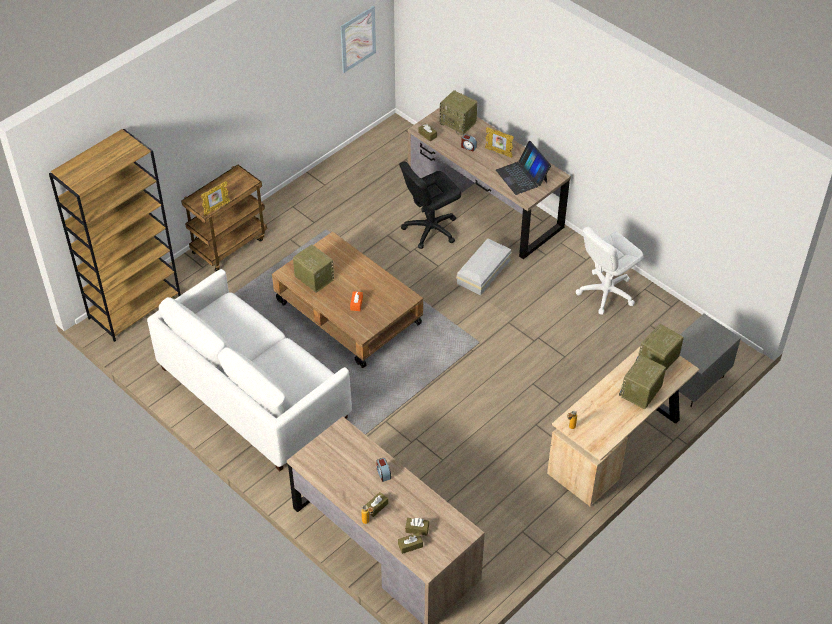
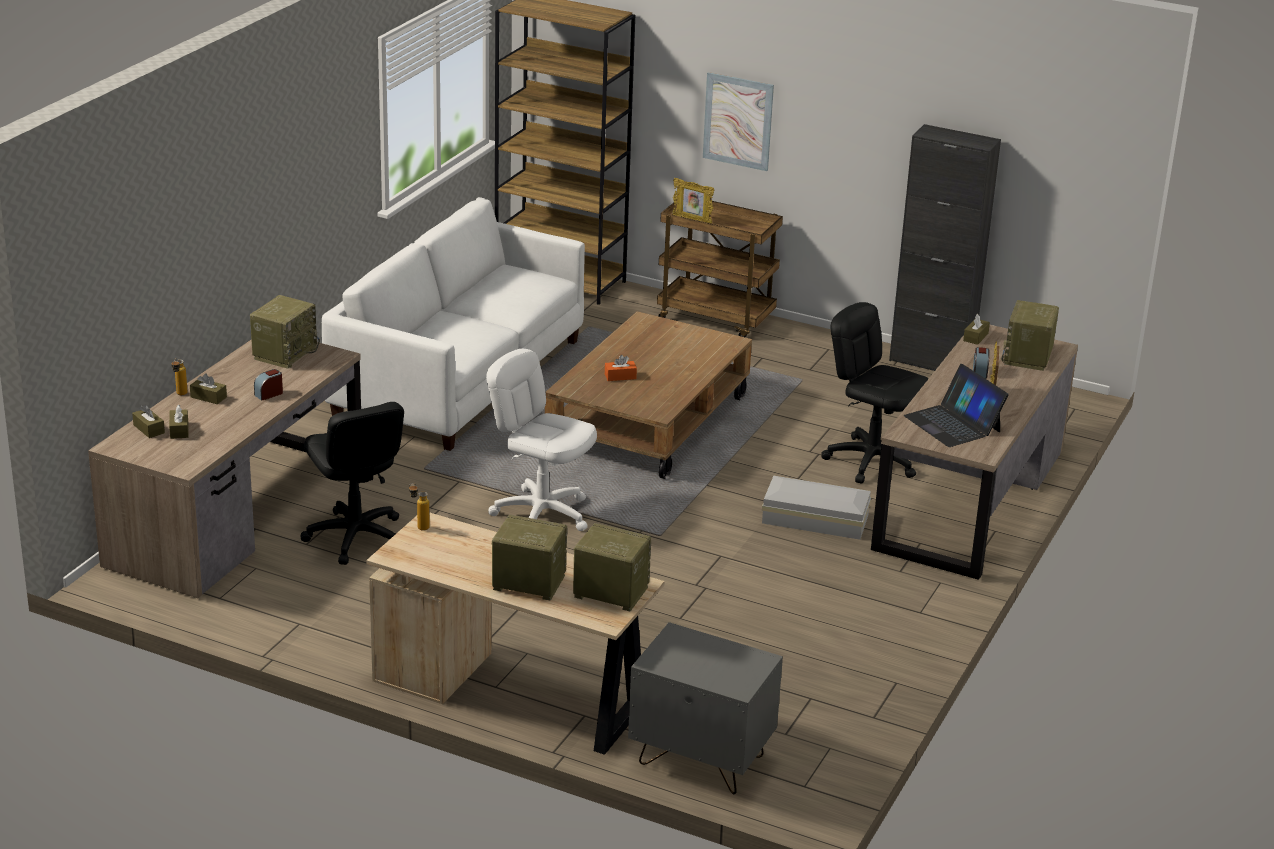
camera: 70 degrees right, 20 degrees down
radio [293,244,334,293] -> radio moved to [250,295,320,369]
picture [340,6,376,73] -> picture moved to [703,72,774,171]
laptop [496,141,551,195] -> laptop turned 75 degrees counterclockwise [904,364,1009,447]
white office chair [576,227,643,315] -> white office chair moved to [486,349,597,531]
none -> black office chair [301,402,404,565]
none -> black cabinet [889,124,1001,371]

